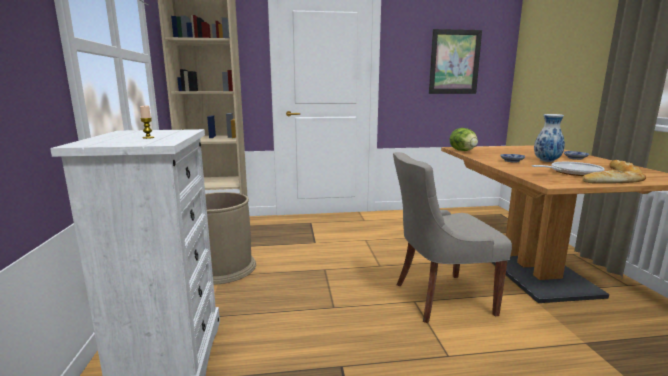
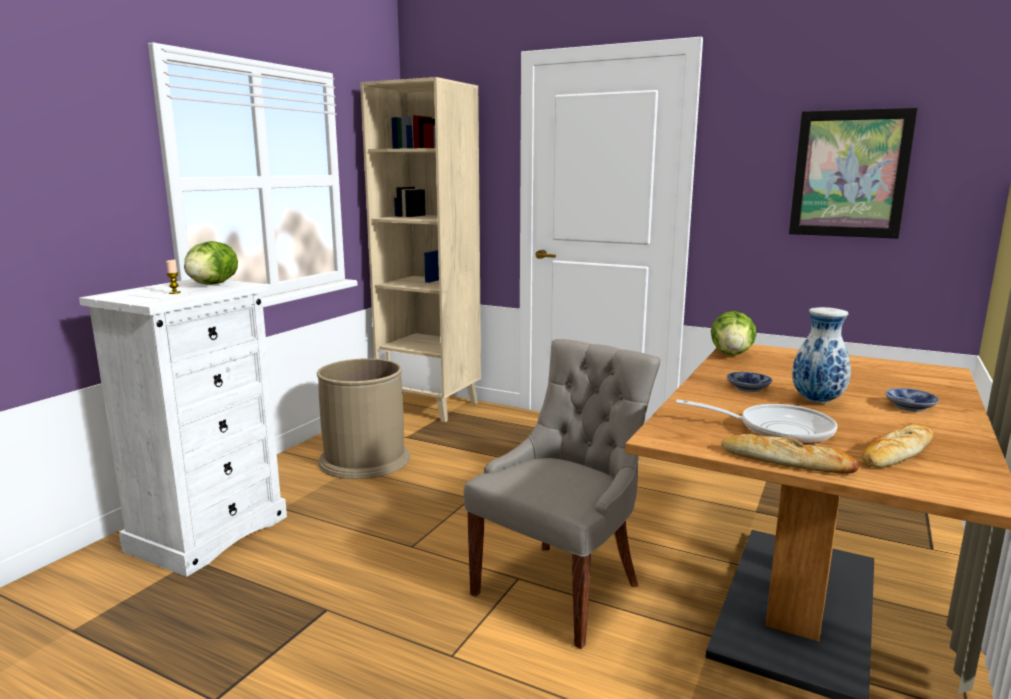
camera: 35 degrees right, 0 degrees up
grey chair [393,152,512,323] -> grey chair turned 105 degrees clockwise [464,339,661,649]
none -> lettuce [184,241,238,285]

